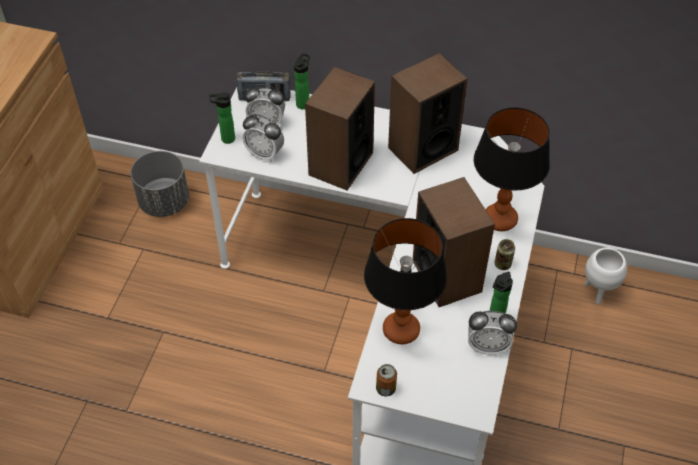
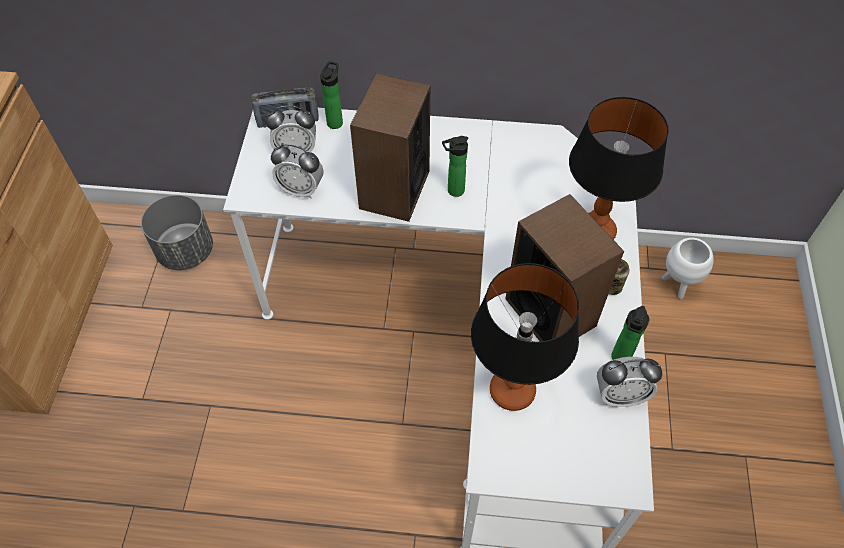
camera: 10 degrees left, 5 degrees up
bottle [209,92,235,144] -> bottle moved to [442,136,468,197]
can [376,364,397,396] -> none
speaker [388,53,467,174] -> none

